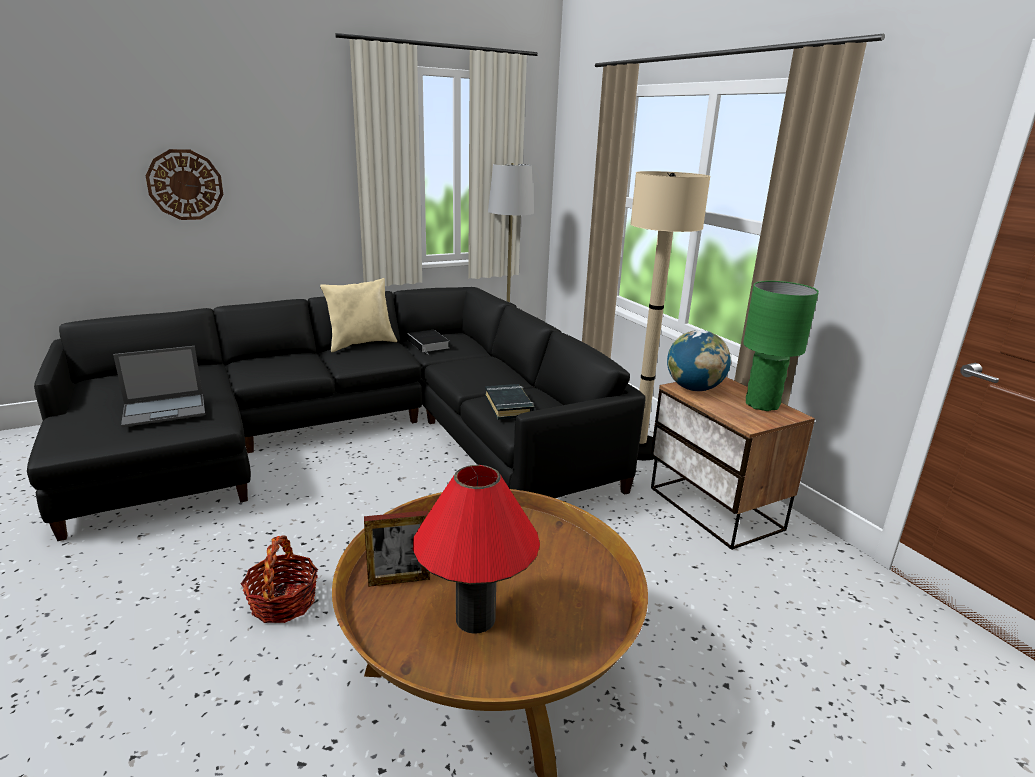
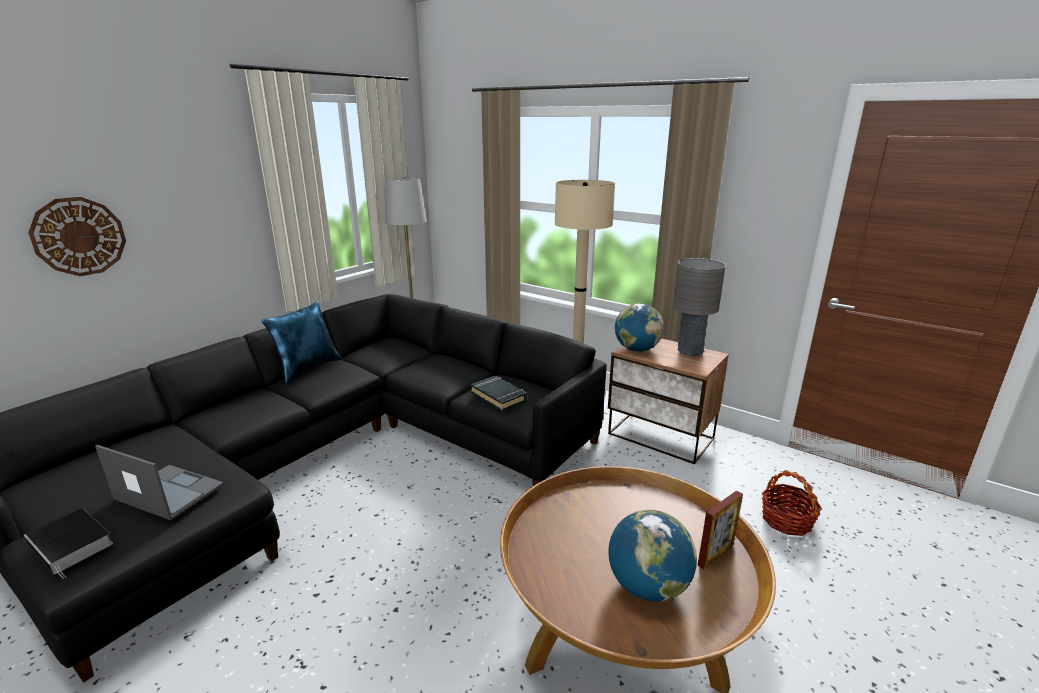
camera: 25 degrees left, 0 degrees up
laptop [113,346,205,427] -> laptop turned 105 degrees counterclockwise [95,445,224,520]
basket [241,535,318,623] -> basket moved to [762,470,822,536]
beige pillow [320,278,397,352] -> blue pillow [261,301,342,384]
picture frame [364,510,430,587] -> picture frame moved to [698,491,743,569]
book [407,330,449,354] -> book moved to [24,508,113,579]
red table lamp [413,465,540,634] -> globe [608,510,697,602]
green table lamp [743,281,819,411] -> grey table lamp [673,258,726,356]

